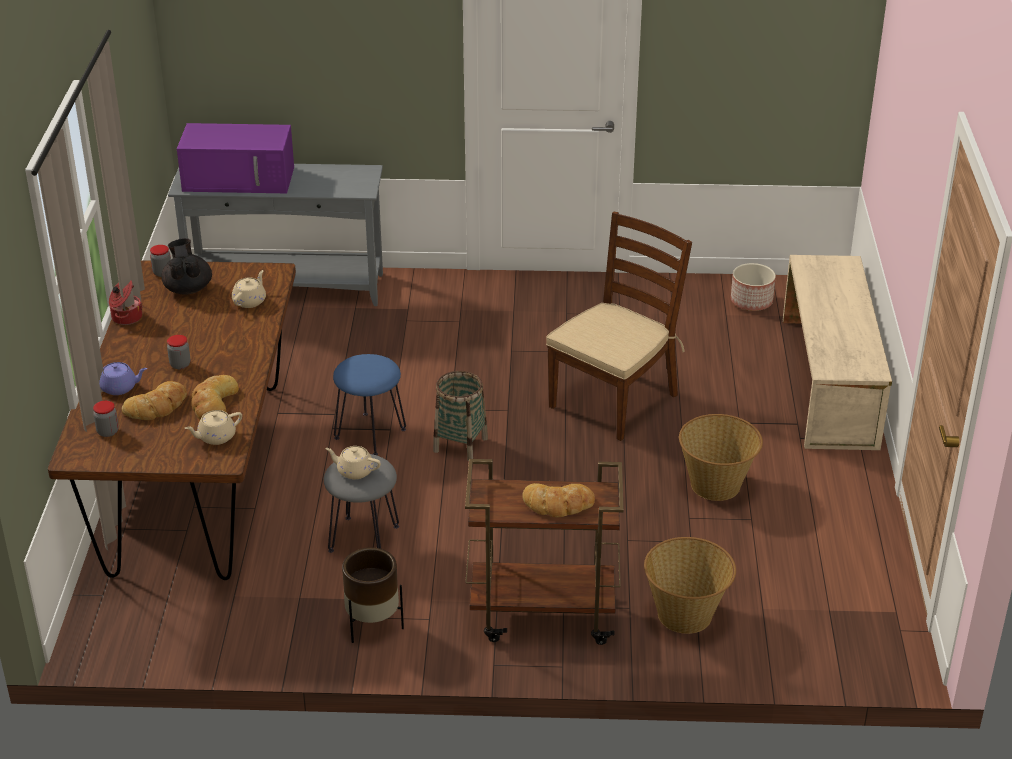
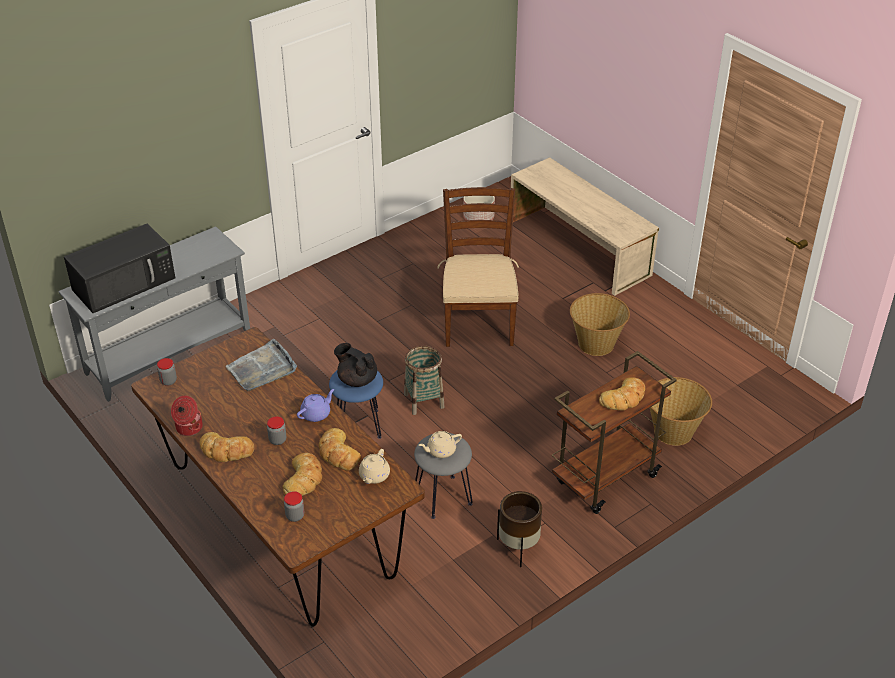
camera: 40 degrees left, 5 degrees up
purple teapot [99,362,147,395] -> purple teapot moved to [297,389,334,422]
black teapot [161,238,212,295] -> black teapot moved to [334,343,377,387]
purple microwave [177,123,294,193] -> black microwave [64,223,175,313]
beige teapot [232,270,266,308] -> grey tray [226,339,297,391]
none -> bread [200,432,254,462]

